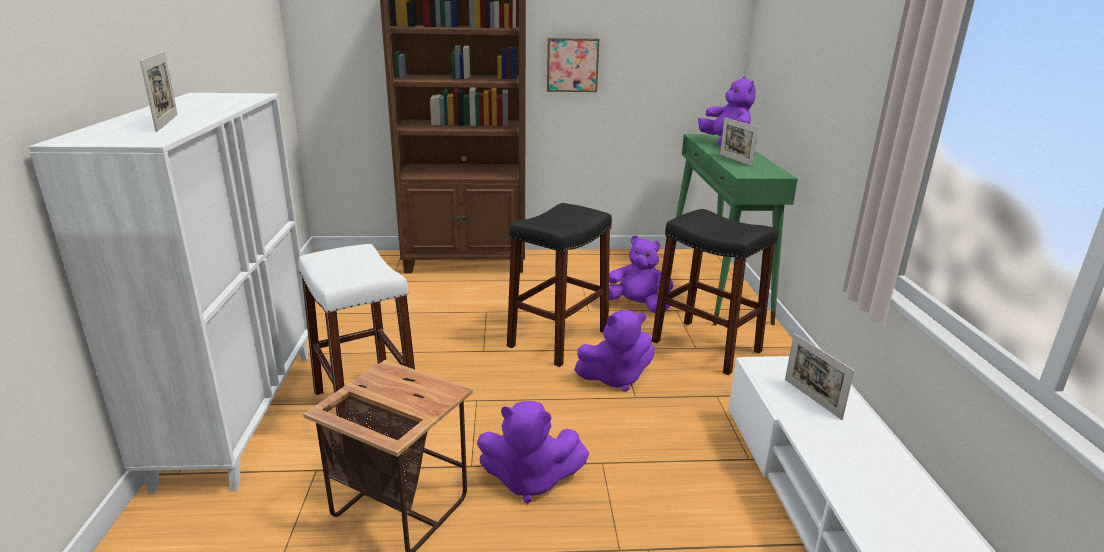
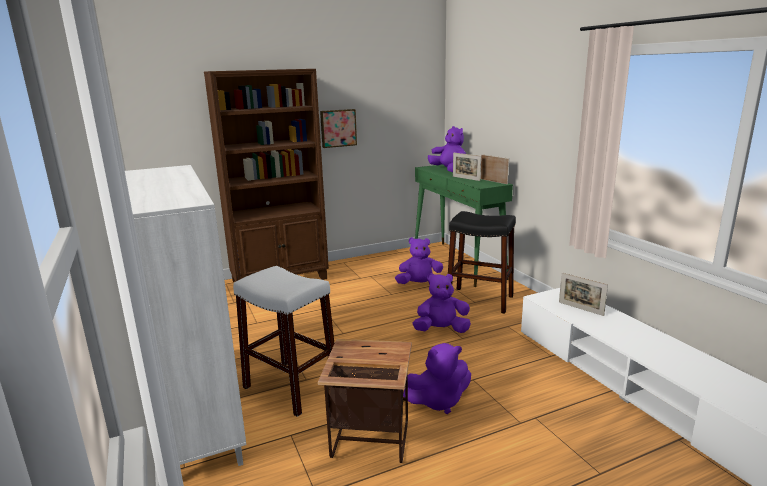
camera: 20 degrees left, 5 degrees down
picture frame [140,51,178,132] -> picture frame moved to [481,154,509,184]
black stool [507,203,612,367] -> none
purple plush toy [574,310,655,392] -> purple plush toy turned 150 degrees counterclockwise [413,273,471,333]

